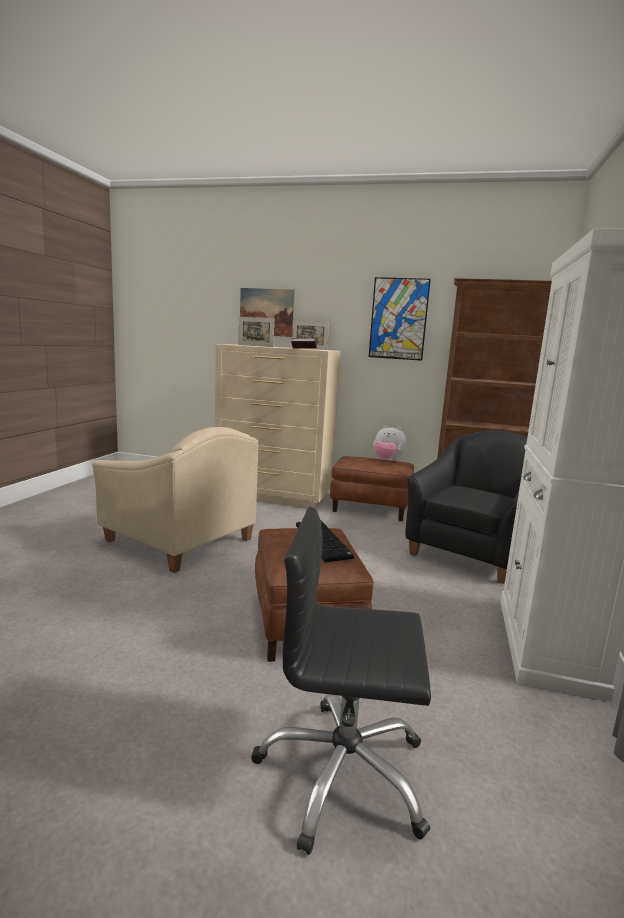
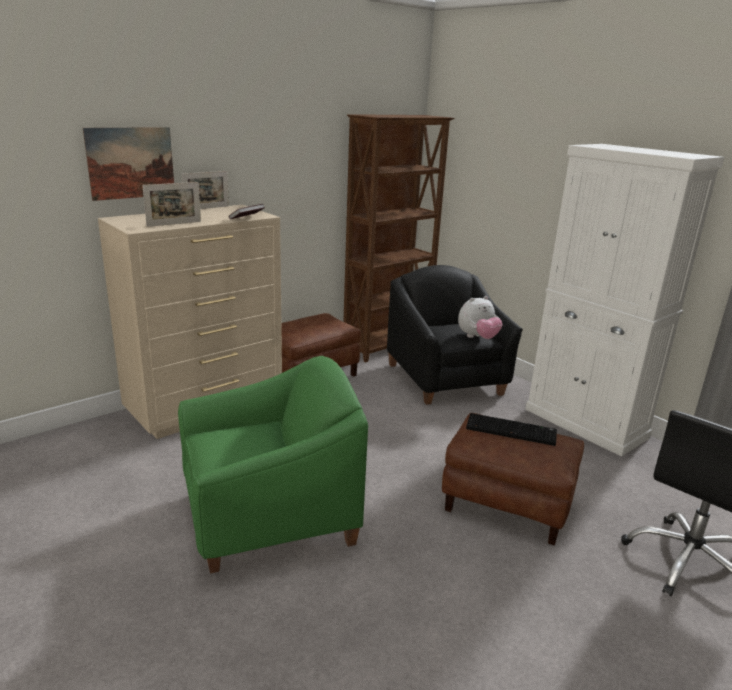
camera: 55 degrees left, 10 degrees up
beige armchair [92,427,258,573] -> green armchair [178,356,368,573]
picture [369,277,431,361] -> none
plush toy [373,425,407,461] -> plush toy moved to [458,296,503,339]

